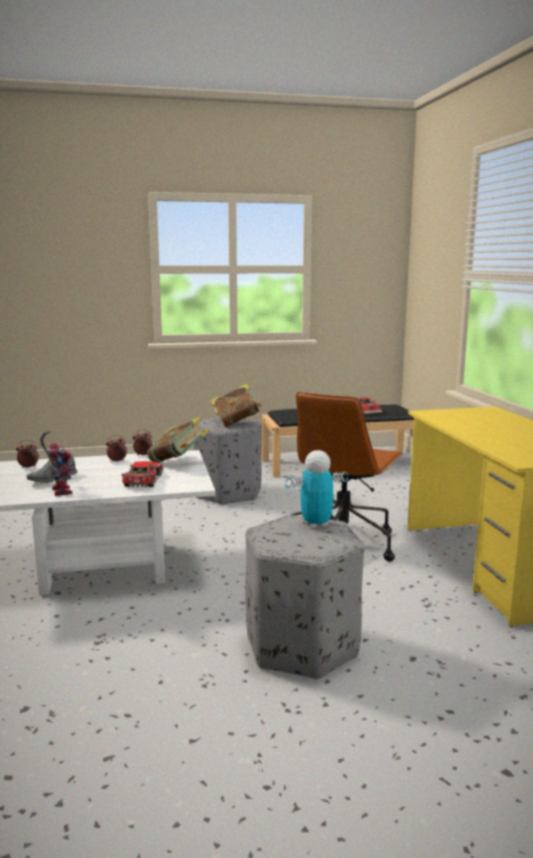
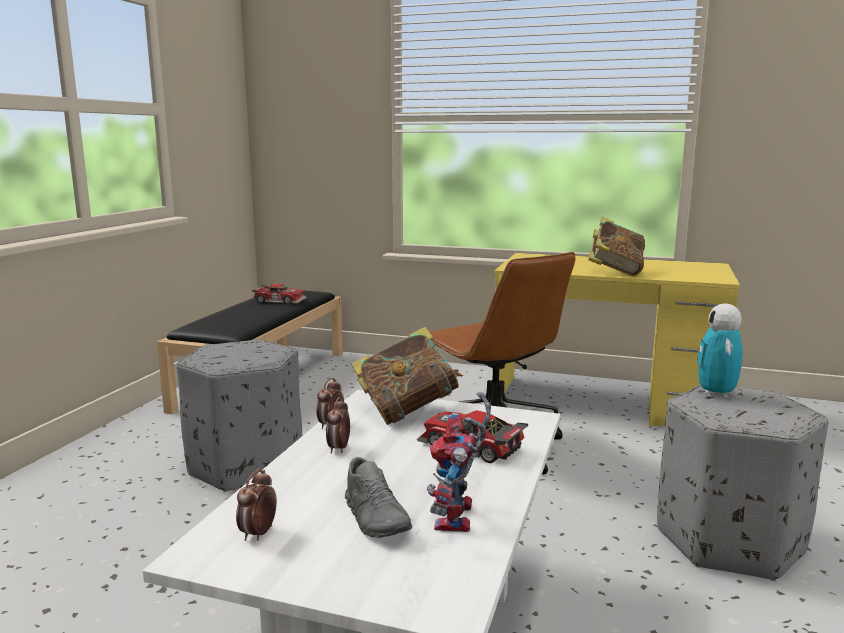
camera: 60 degrees left, 0 degrees up
toy robot [40,431,74,496] -> toy robot turned 90 degrees counterclockwise [427,392,491,532]
book [210,384,261,427] -> book moved to [588,217,645,276]

